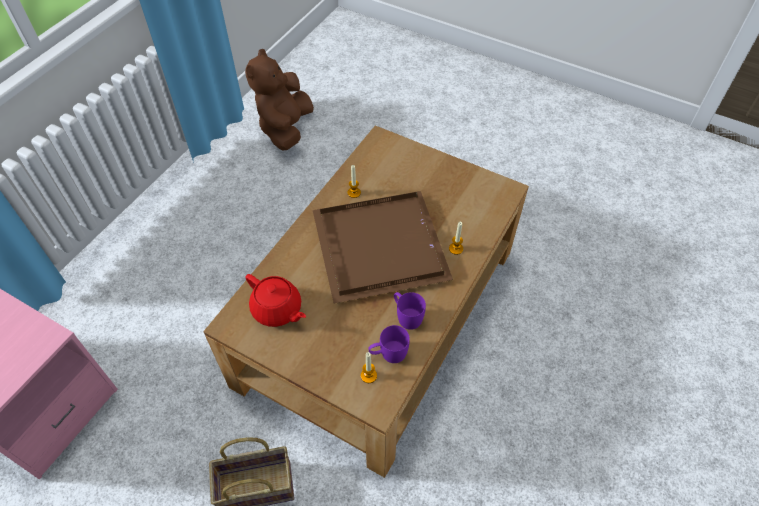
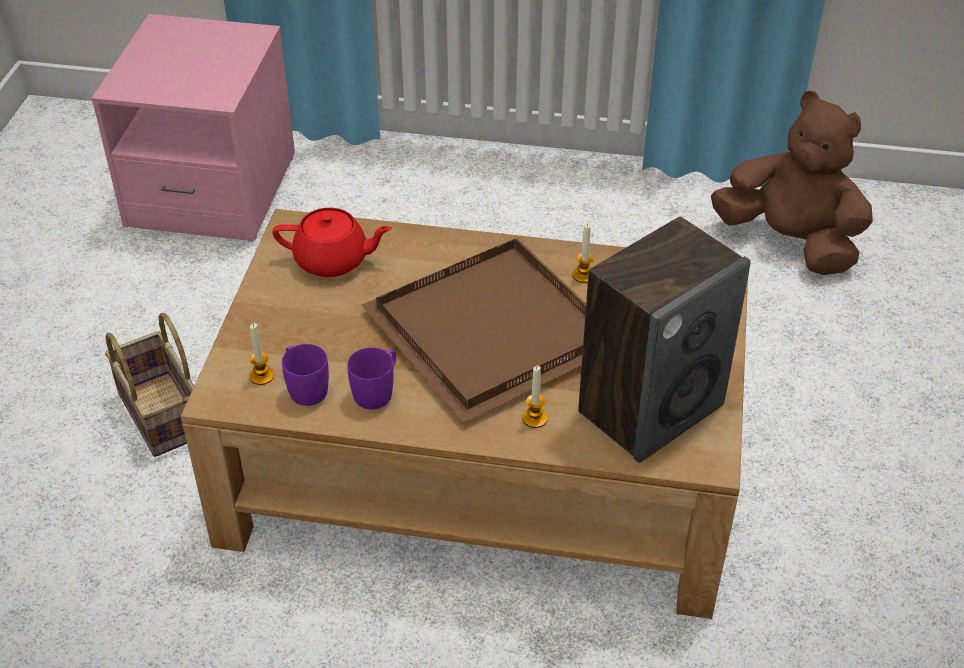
camera: 70 degrees right, 10 degrees down
brown plush toy [245,49,314,150] -> brown plush toy turned 45 degrees clockwise [711,91,873,275]
red teapot [245,274,306,327] -> red teapot turned 105 degrees counterclockwise [272,208,392,277]
none -> speaker [578,217,751,463]

